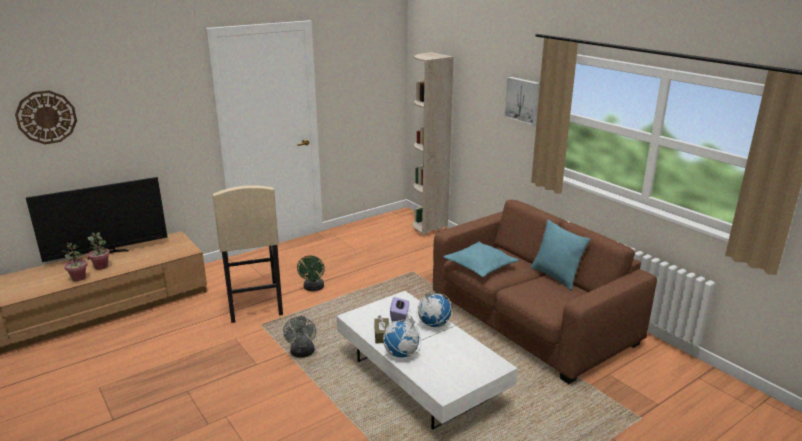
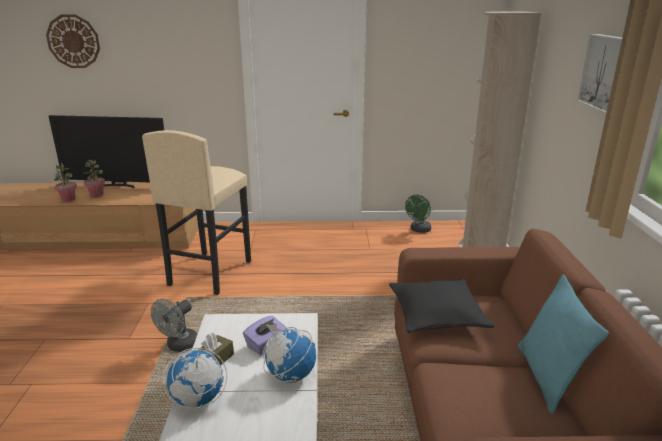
camera: 35 degrees right, 0 degrees up
green fan [297,255,325,291] -> green fan moved to [405,195,431,233]
turquoise pillow [444,242,519,277] -> black pillow [389,279,494,333]

